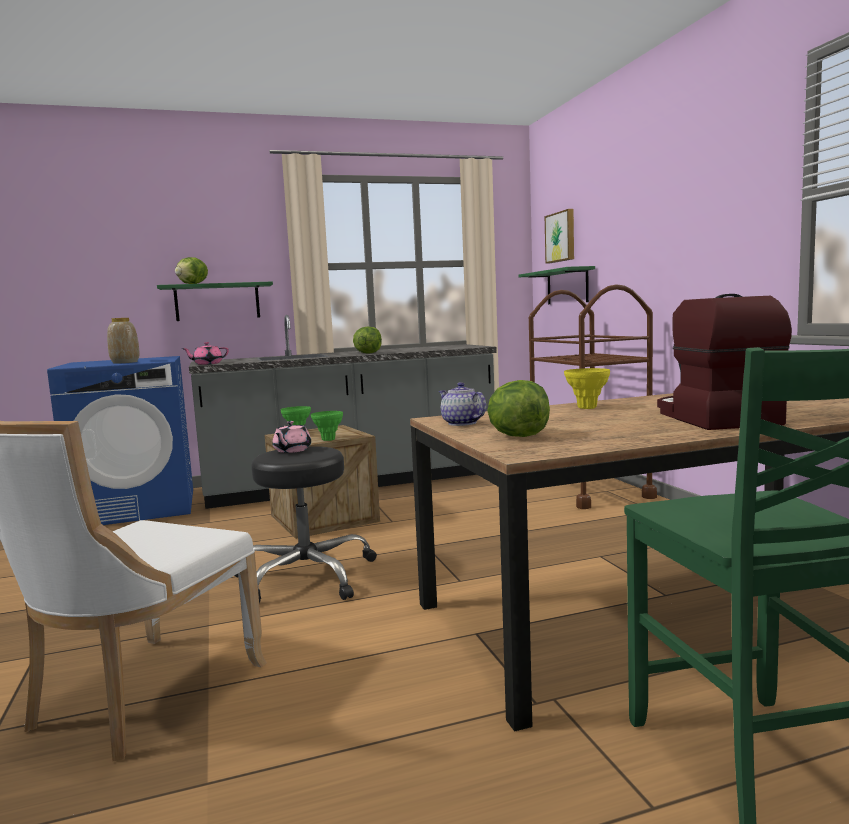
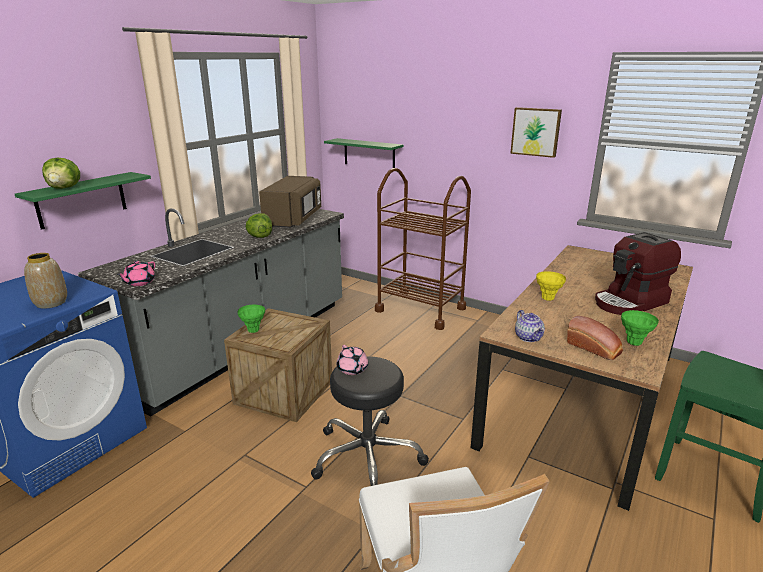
camera: 40 degrees left, 15 degrees up
green vase [311,411,343,441] -> green vase moved to [621,310,659,346]
teapot [439,382,486,426] -> teapot turned 120 degrees counterclockwise [515,310,545,342]
lettuce [487,380,550,437] -> bread [567,316,623,360]
picture [545,209,574,264] -> picture moved to [510,107,562,158]
coffee machine [657,294,792,430] -> coffee machine turned 75 degrees counterclockwise [595,232,681,315]
none -> brown microwave [259,176,321,228]

